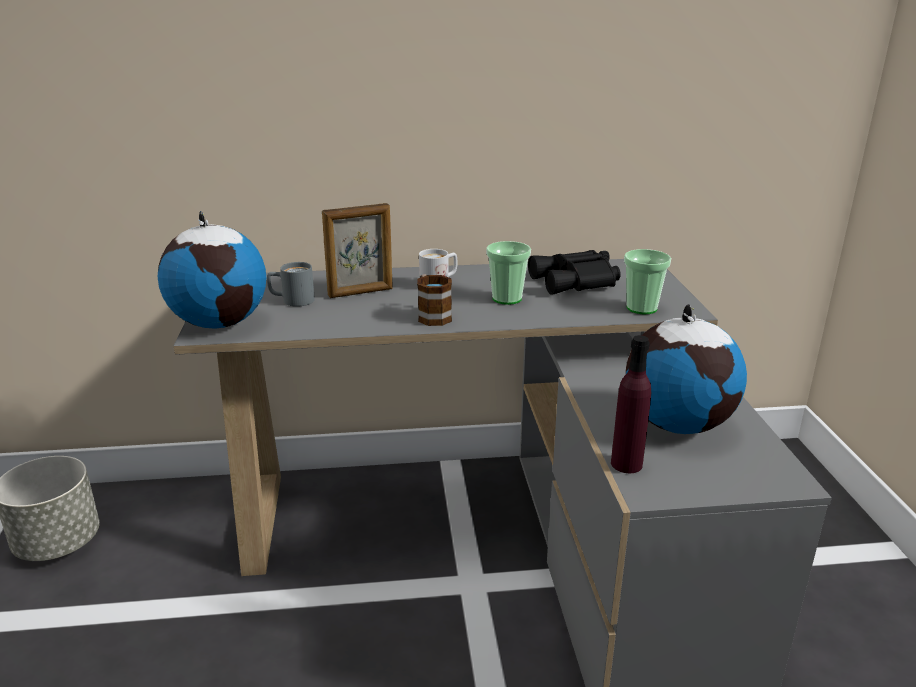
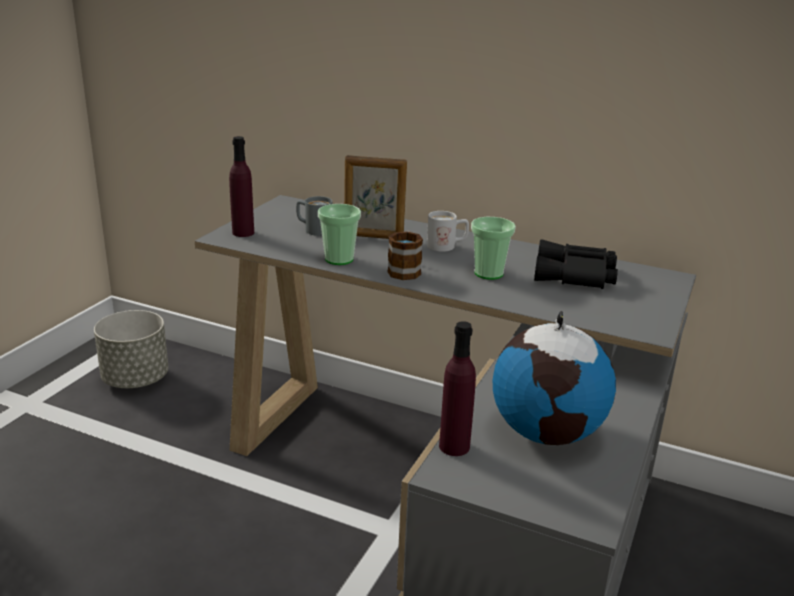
camera: 30 degrees right, 0 degrees up
globe [158,211,266,329] -> purple bottle [229,136,254,237]
cup [624,249,671,314] -> cup moved to [318,204,361,265]

